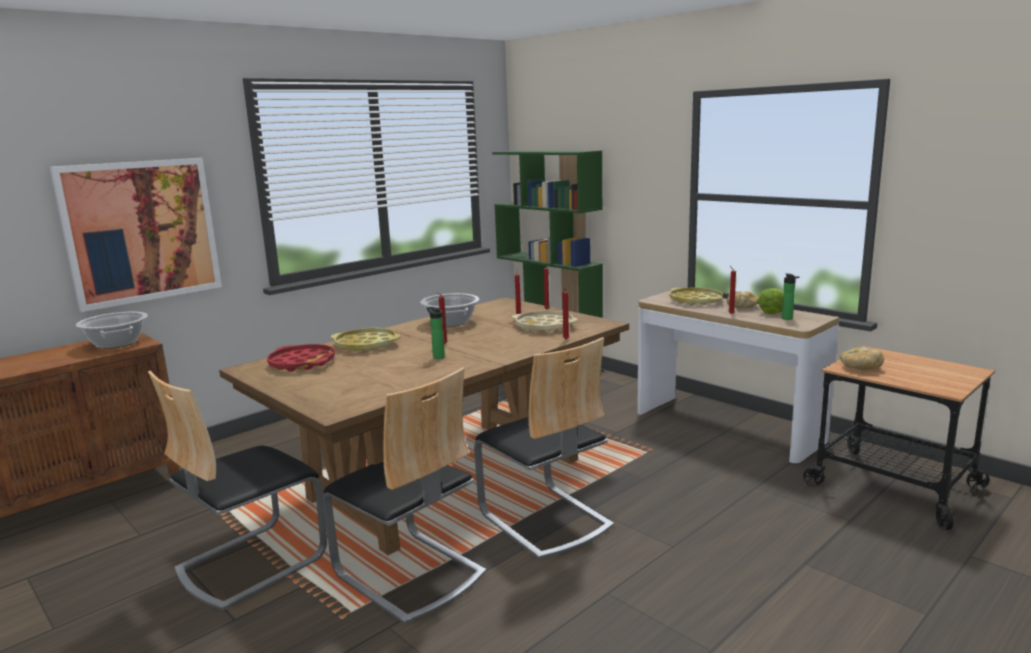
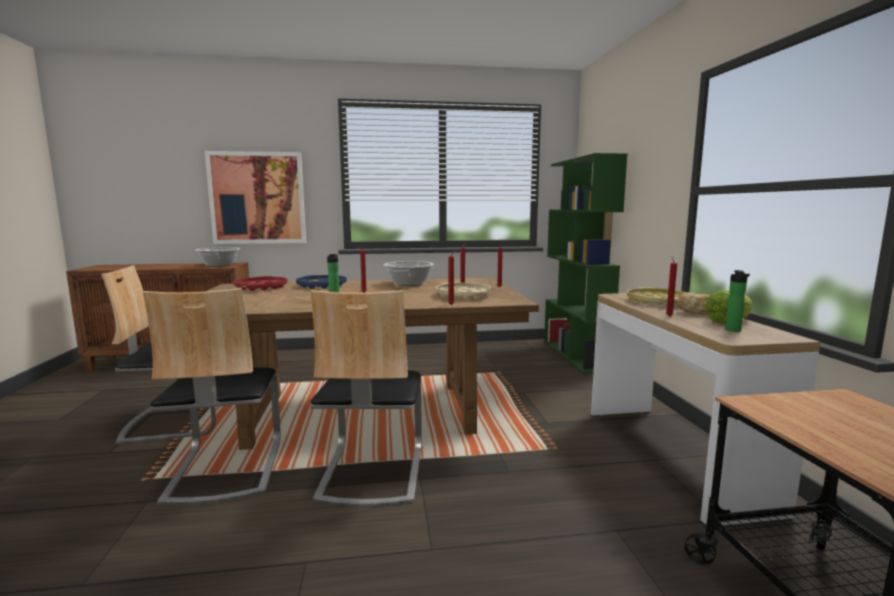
camera: 35 degrees right, 5 degrees down
yellow tray [331,328,401,352] -> blue tray [296,275,347,289]
bread [840,347,884,370] -> none

